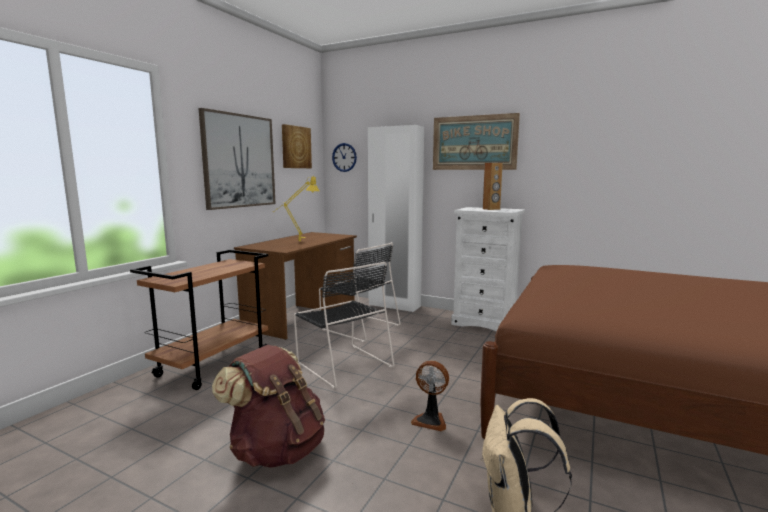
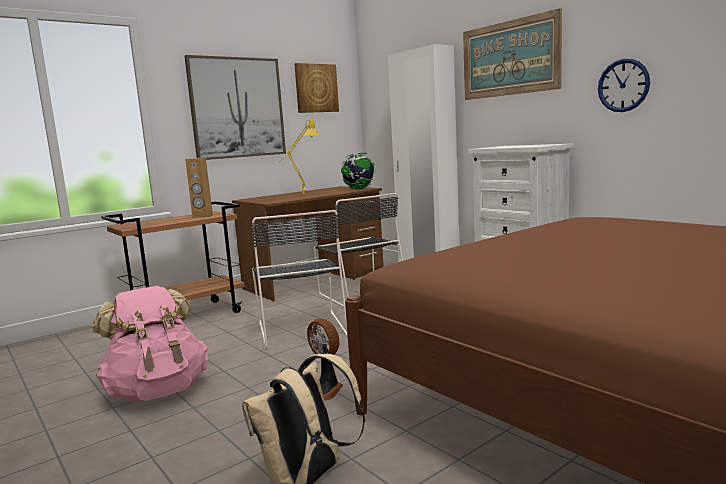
camera: 25 degrees right, 0 degrees up
brown backpack [212,345,325,468] -> pink backpack [92,286,208,402]
wall clock [332,143,357,172] -> wall clock moved to [598,59,650,112]
brown speaker [483,163,503,210] -> brown speaker moved to [185,158,213,218]
none -> globe [341,152,376,189]

